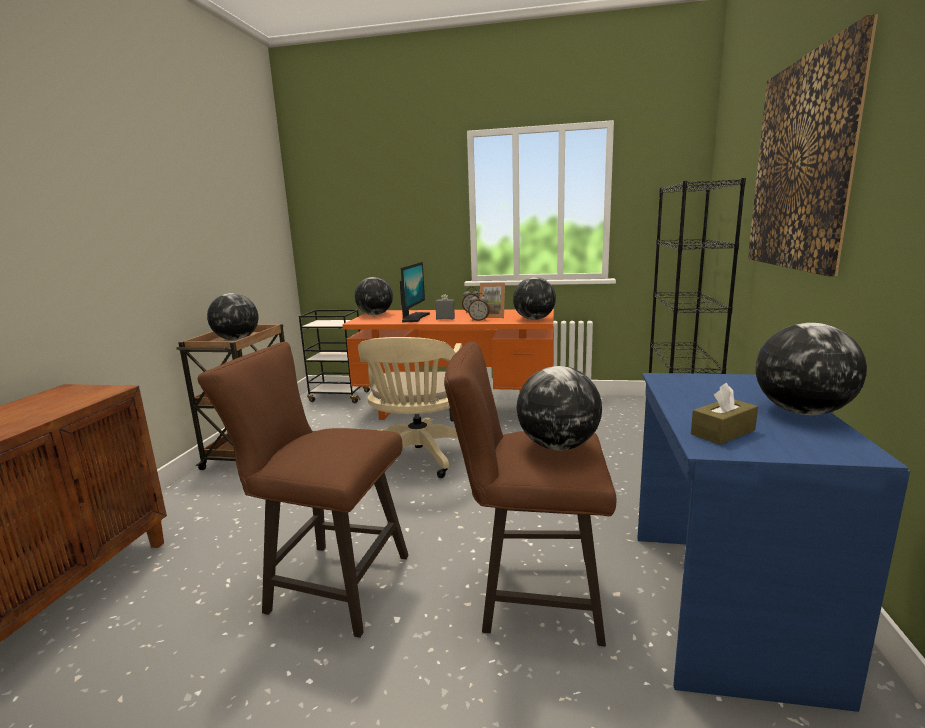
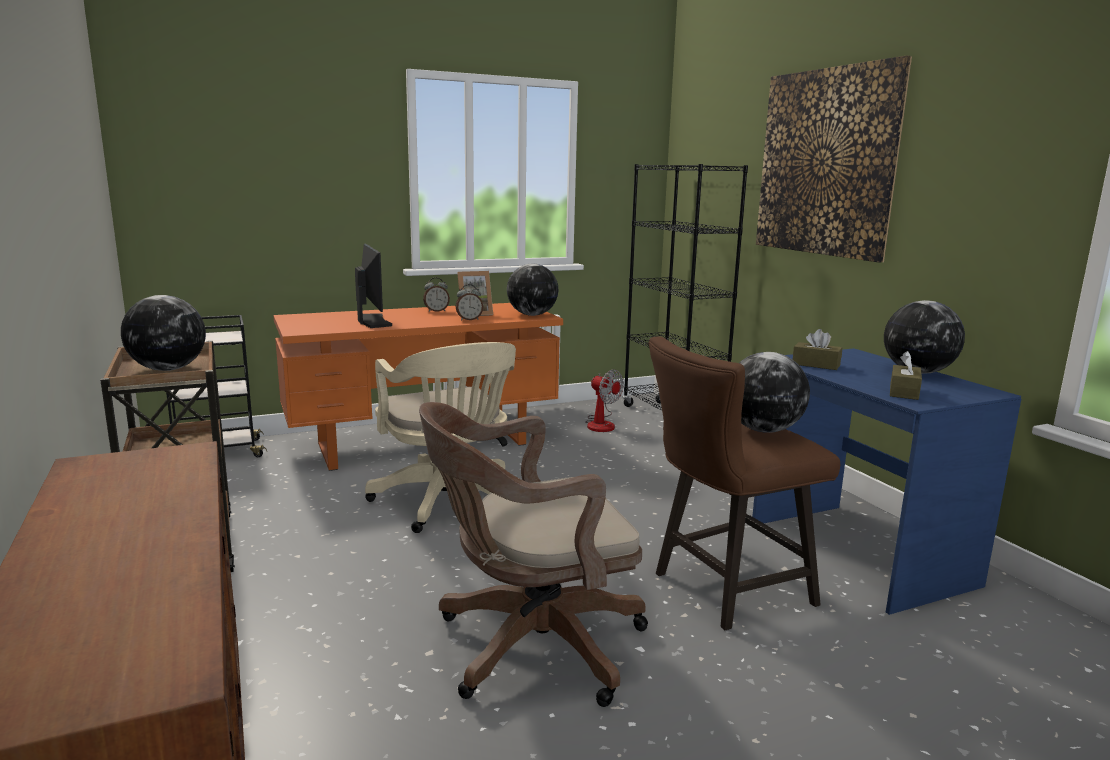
camera: 35 degrees left, 0 degrees up
brown stool [197,342,409,638] -> brown office chair [419,402,648,707]
globe [355,277,393,315] -> none
grey bottle [435,295,455,320] -> none
none -> fan [585,370,624,432]
none -> brown tissue box [793,329,842,370]

